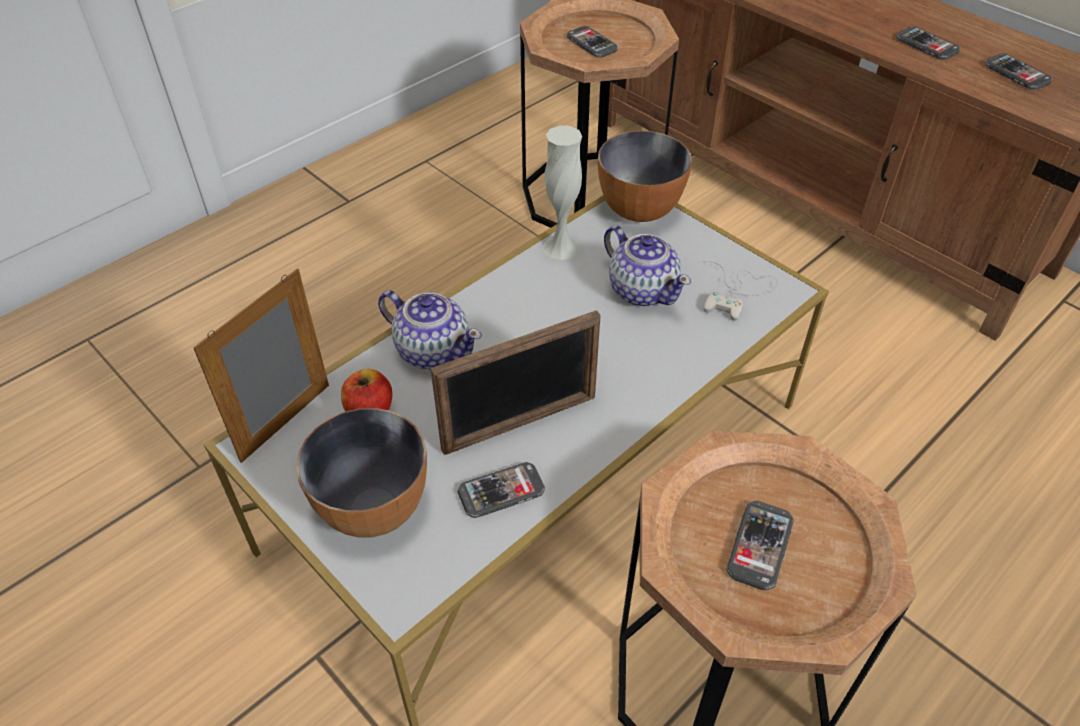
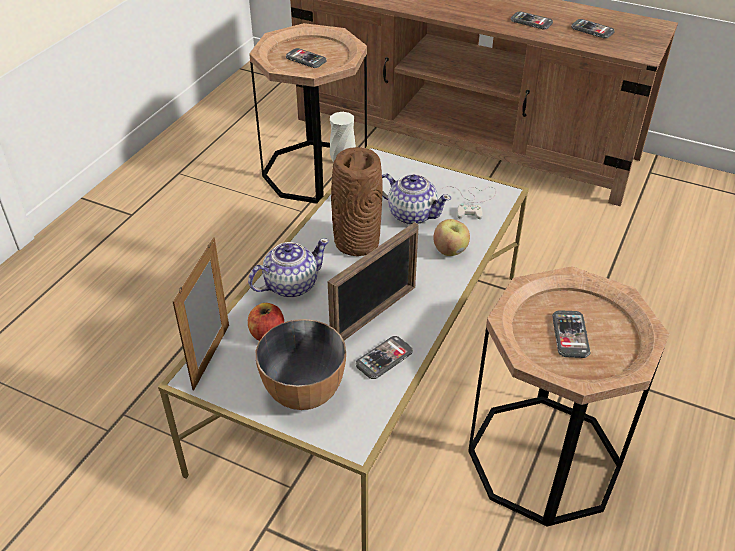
camera: 20 degrees left, 5 degrees down
teapot [378,290,482,369] -> teapot turned 45 degrees counterclockwise [248,238,329,298]
bowl [598,131,692,222] -> none
none -> brown vase [331,147,383,256]
none -> apple [433,219,470,256]

